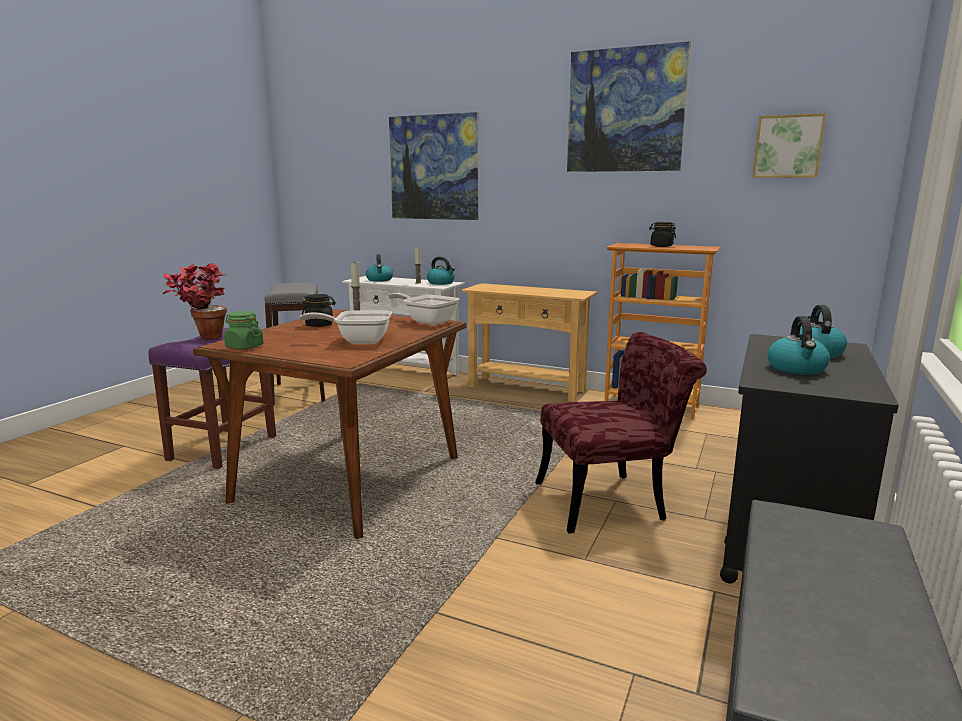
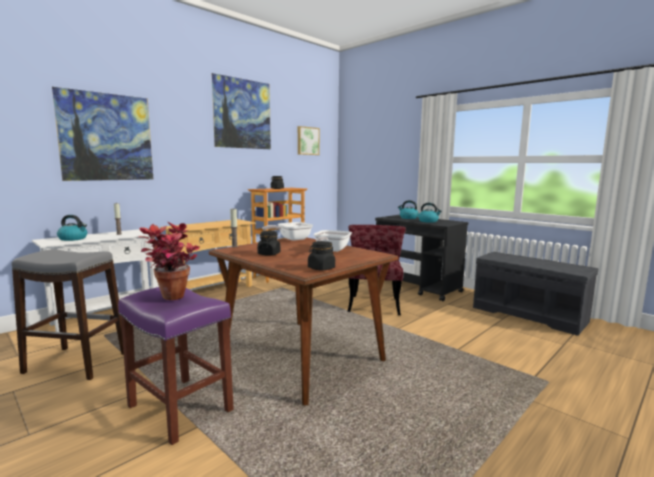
camera: 70 degrees left, 5 degrees down
green jar [224,311,264,349] -> black jar [308,241,335,270]
kettle [427,256,455,285] -> none

